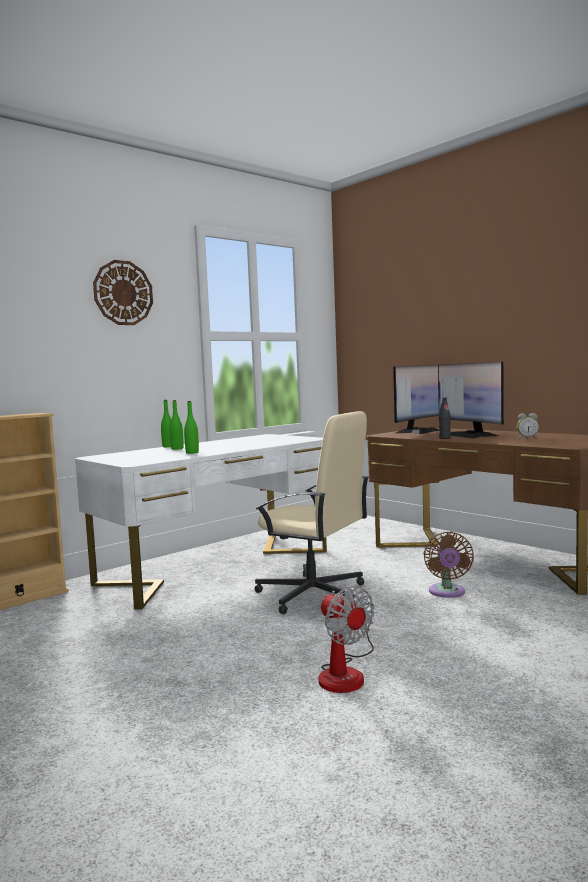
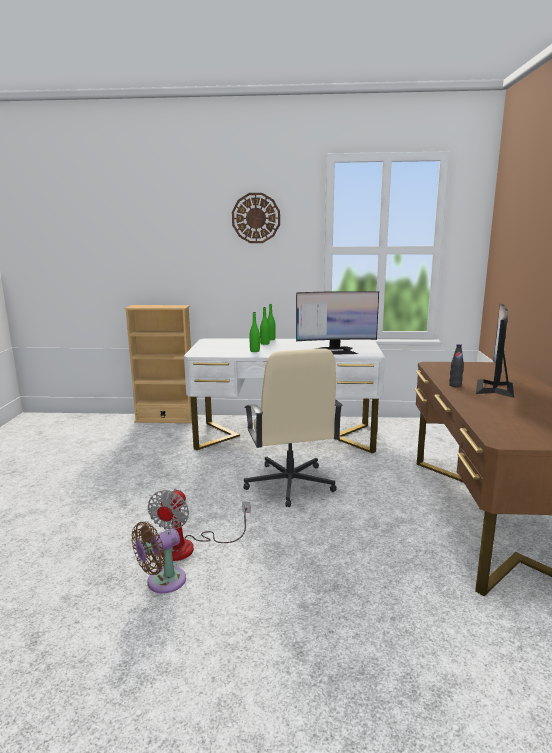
camera: 45 degrees right, 10 degrees up
monitor [393,365,439,434] -> monitor moved to [296,291,379,355]
brown fan [424,531,474,598] -> brown fan moved to [131,522,186,593]
alarm clock [517,413,539,439] -> none

